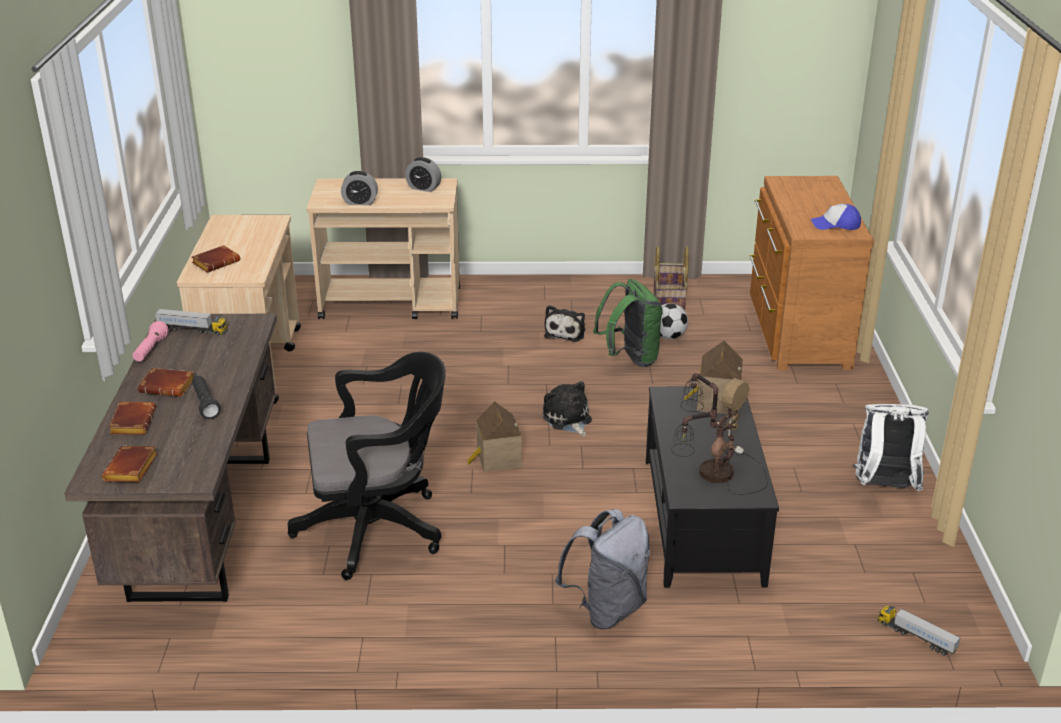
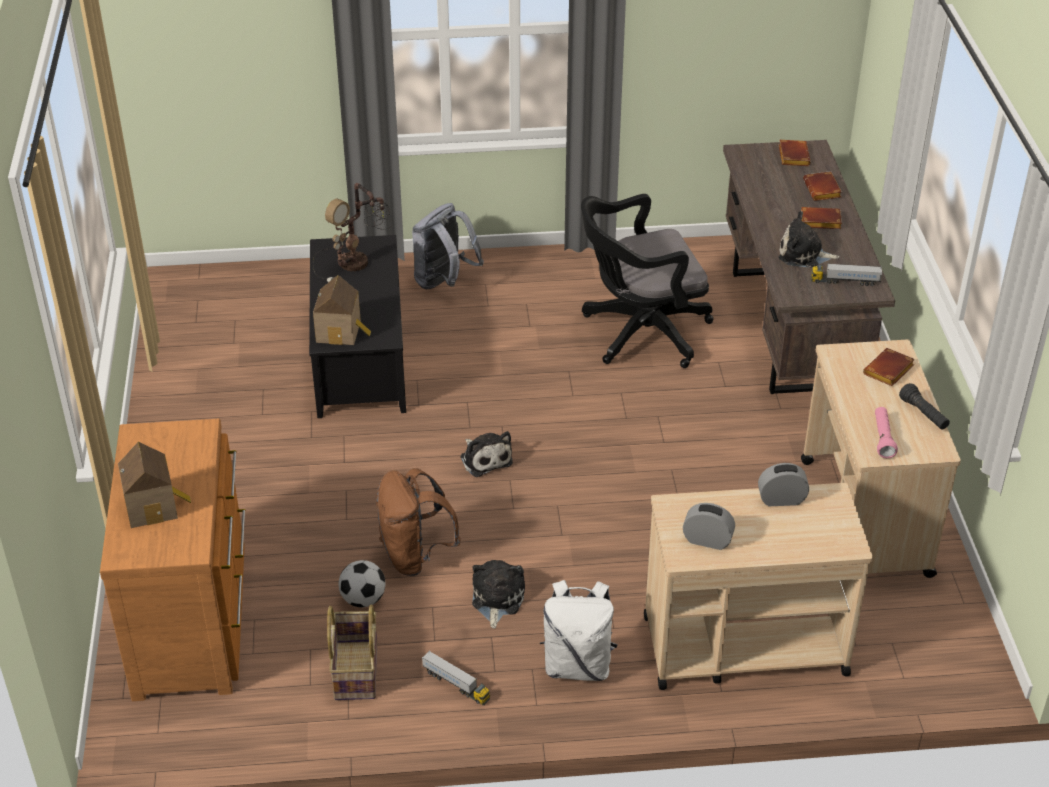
camera: 175 degrees right, 10 degrees up
pink flashlight [132,321,169,362] -> pink flashlight moved to [875,407,898,458]
black flashlight [192,376,221,419] -> black flashlight moved to [899,383,950,430]
toy house [467,401,522,472] -> toy house moved to [118,442,191,528]
green backpack [593,279,663,367] -> brown backpack [376,468,461,576]
cap [811,204,861,230] -> none
white backpack [853,404,929,491] -> white backpack moved to [540,580,618,681]
toy truck [878,606,961,656] -> toy truck moved to [422,650,490,705]
none -> plush toy [779,211,839,268]

